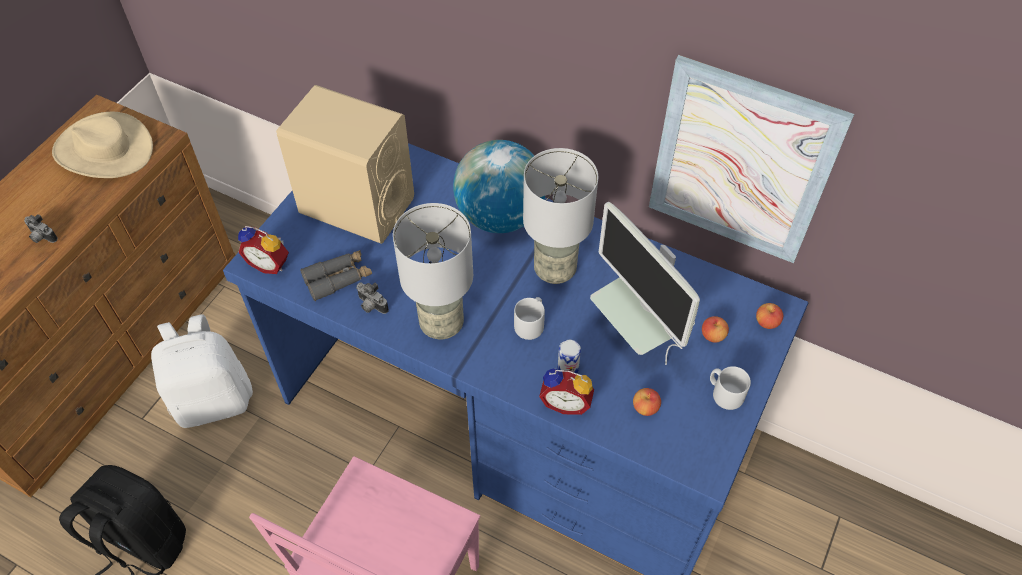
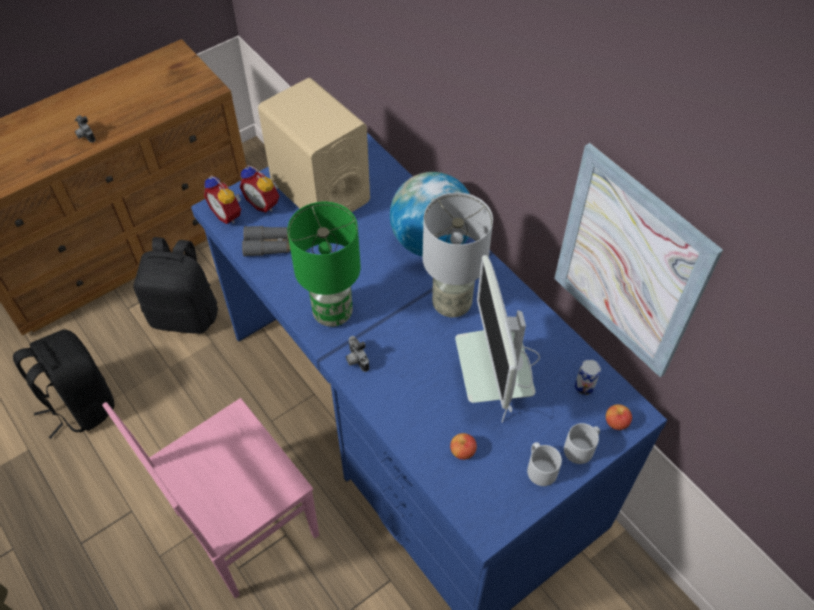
camera: 25 degrees right, 0 degrees up
beige hat [52,112,153,178] -> none
white backpack [151,315,253,428] -> black backpack [133,237,218,334]
camera [356,283,389,314] -> camera moved to [346,336,369,372]
grey table lamp [393,203,473,339] -> green table lamp [287,202,361,327]
grey mug [514,297,545,340] -> grey mug moved to [564,423,600,464]
alarm clock [539,369,594,415] -> alarm clock moved to [240,165,280,212]
can [557,340,581,374] -> can moved to [575,360,601,395]
apple [702,316,729,342] -> none

